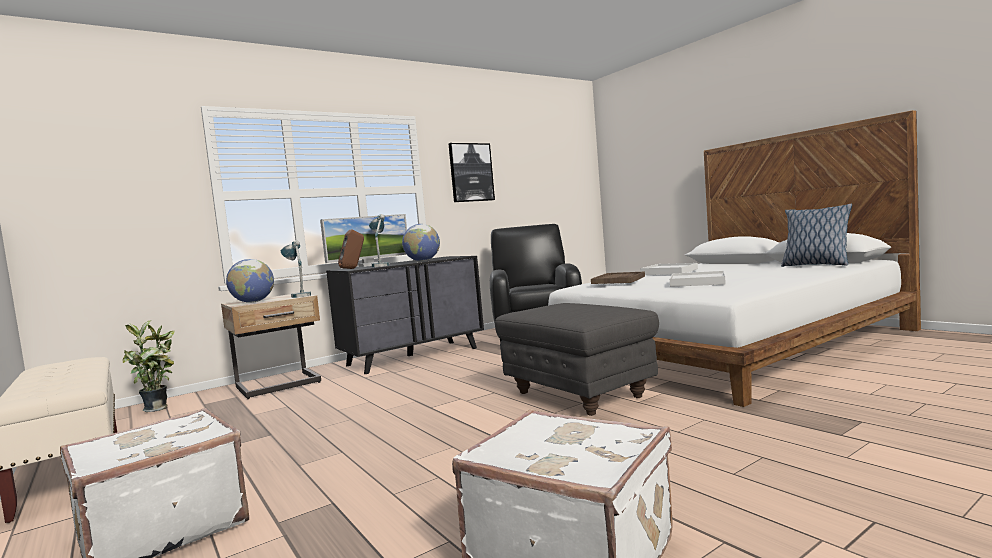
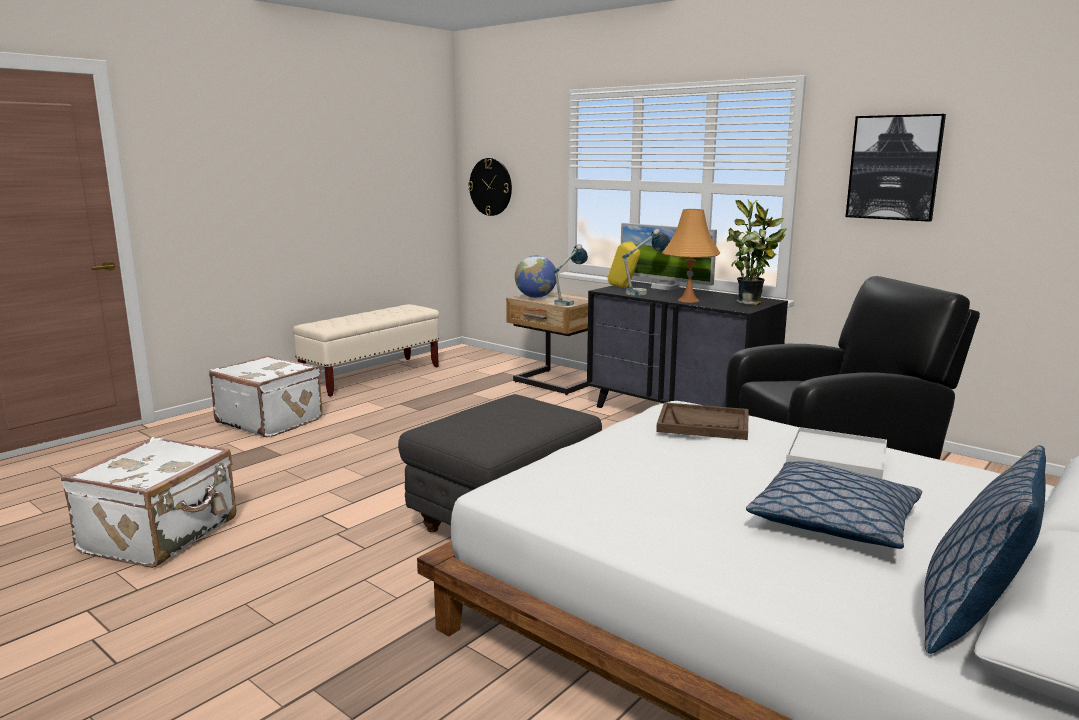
camera: 75 degrees right, 10 degrees up
potted plant [122,321,175,412] -> potted plant moved to [727,200,787,305]
brown speaker [338,229,364,269] -> yellow speaker [607,242,640,288]
globe [402,224,440,261] -> orange table lamp [662,209,720,303]
white tray [670,271,726,287] -> none
none -> wall clock [468,158,512,216]
none -> pillow [746,461,922,549]

